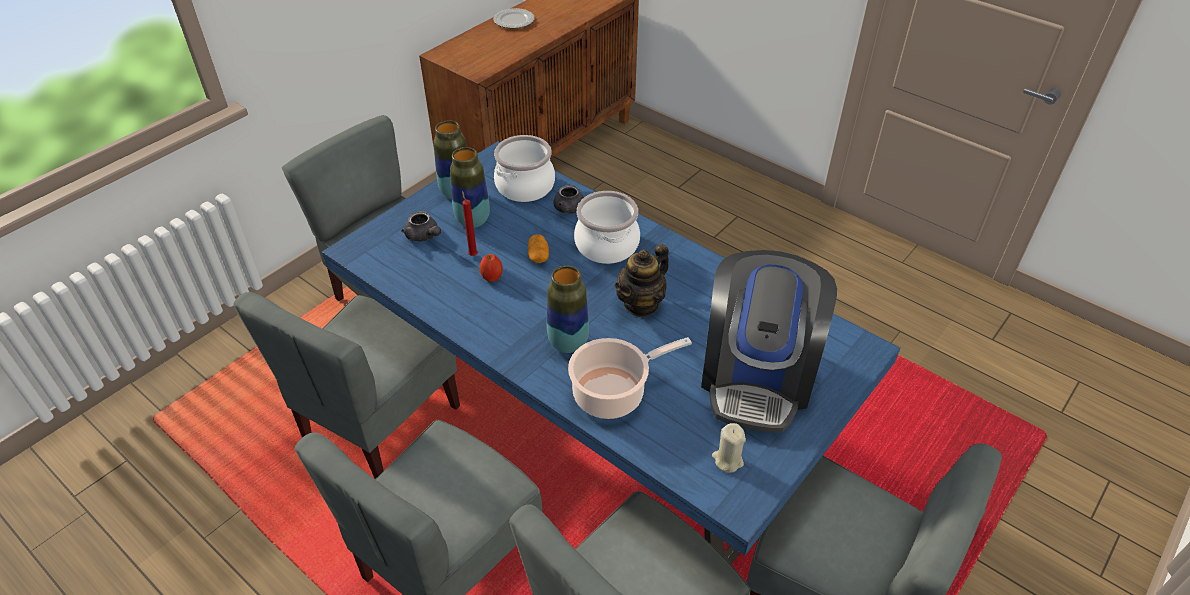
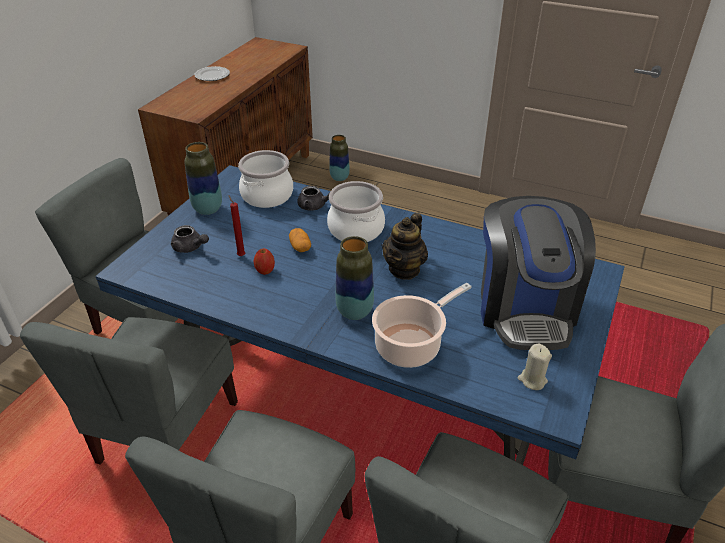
camera: 15 degrees left, 5 degrees down
vase [450,147,490,228] -> vase moved to [329,135,350,181]

